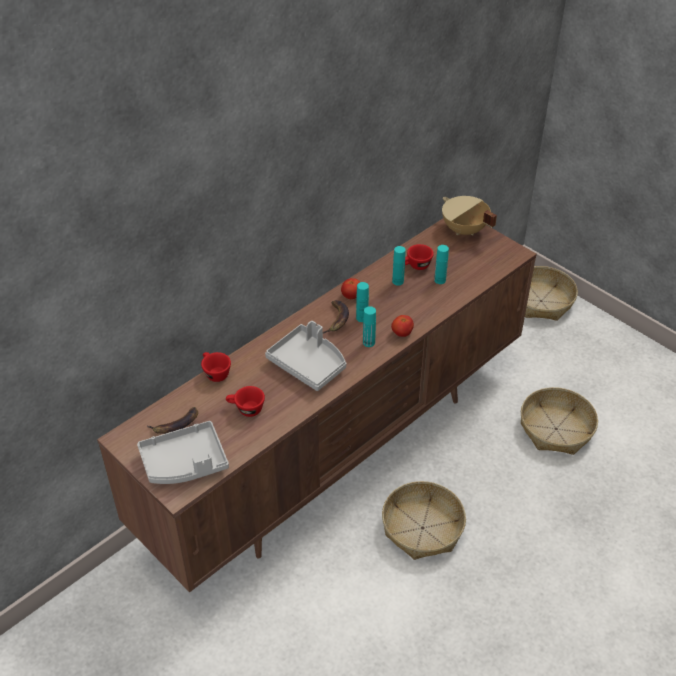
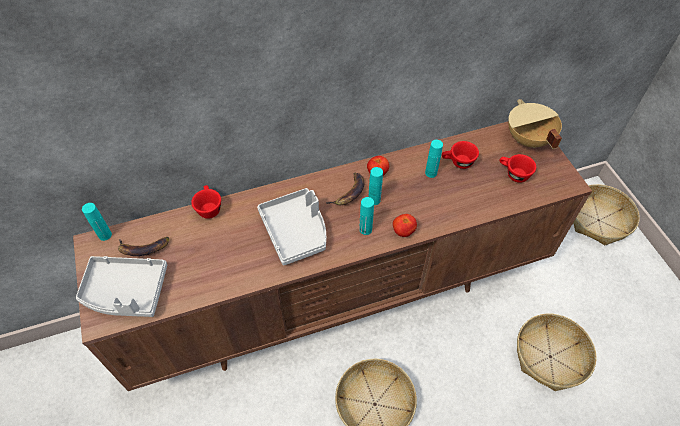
camera: 25 degrees right, 10 degrees up
red cup [226,386,265,417] -> red cup moved to [499,154,536,183]
turquoise bottle [434,245,449,284] -> turquoise bottle moved to [82,203,112,241]

